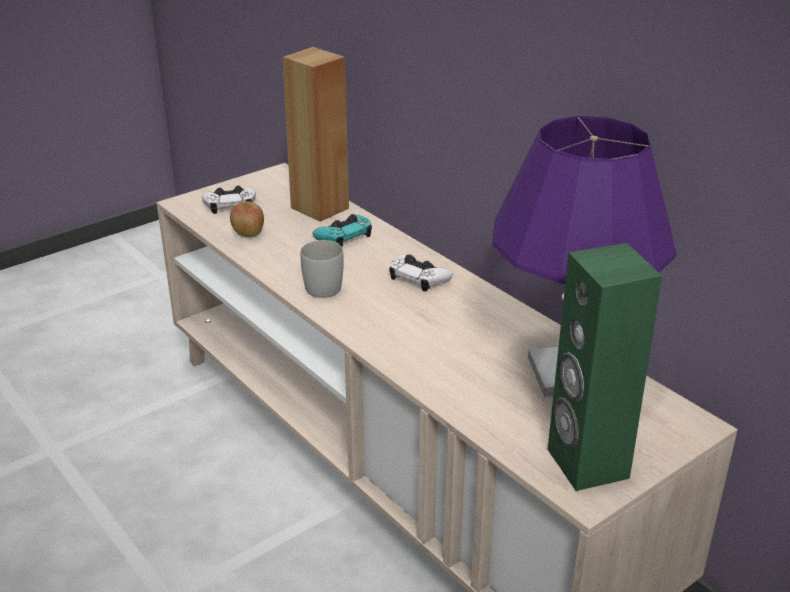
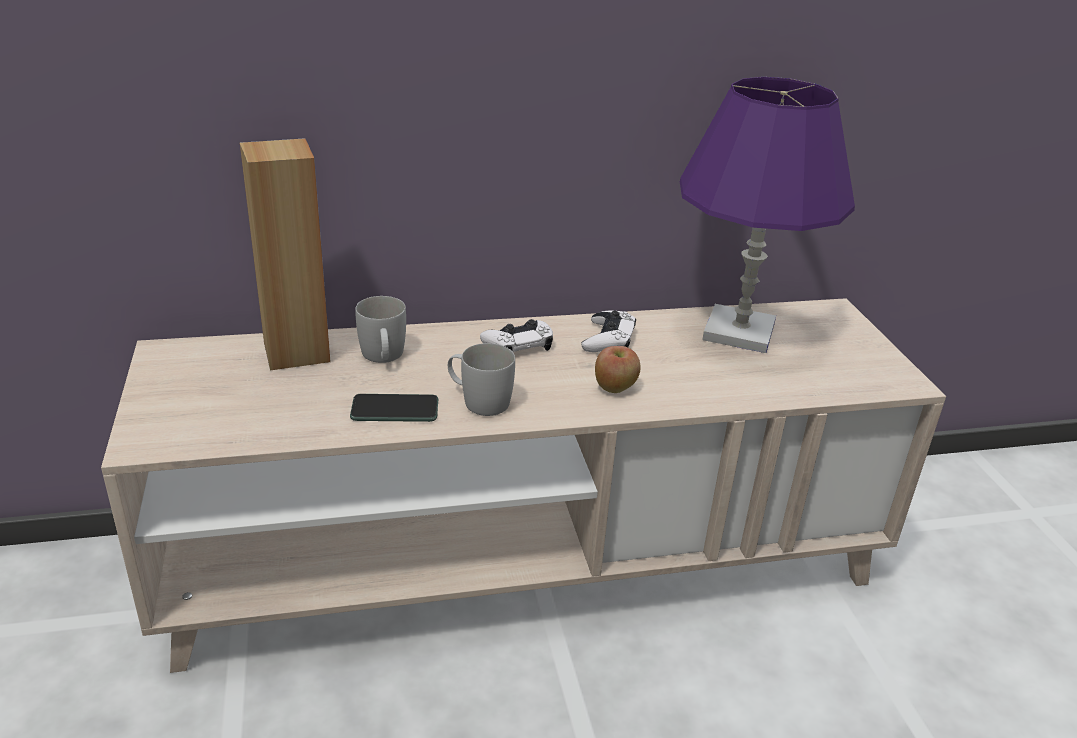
camera: 65 degrees left, 0 degrees up
white game controller [202,186,256,214] -> white game controller moved to [581,310,636,352]
apple [230,201,264,237] -> apple moved to [595,346,641,393]
turquoise game controller [313,214,372,246] -> white mug [355,296,406,363]
green speaker [548,243,662,491] -> none
none -> phone [350,394,438,422]

